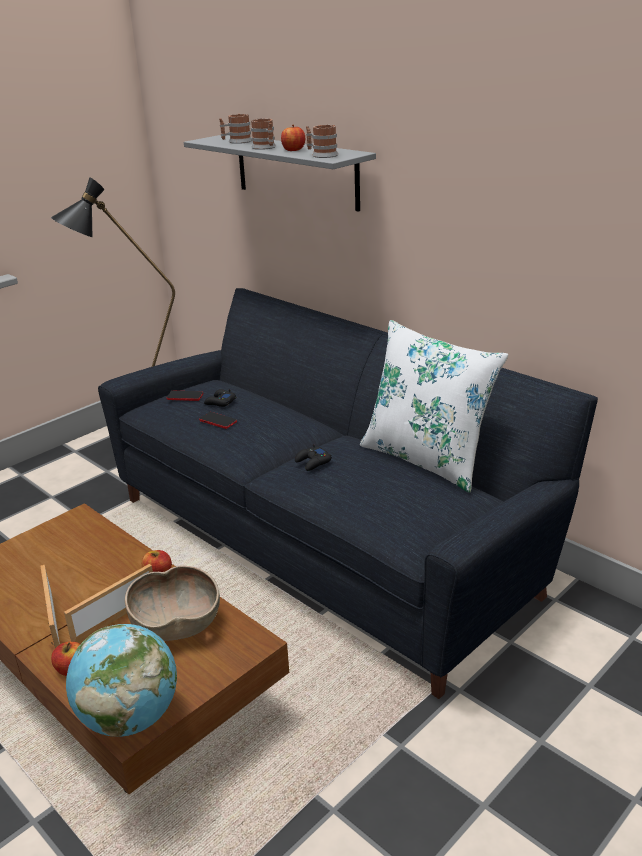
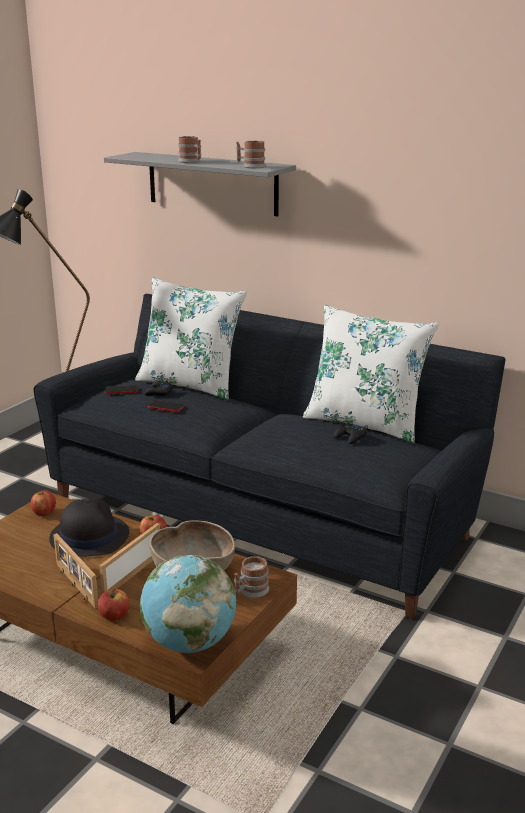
camera: 15 degrees left, 5 degrees down
mug [219,114,252,144] -> mug moved to [234,556,269,598]
apple [281,125,305,151] -> apple moved to [31,490,56,516]
black game controller [295,444,332,471] -> black game controller moved to [334,421,367,444]
none -> black hat [49,499,129,557]
none -> white pillow [135,277,247,400]

